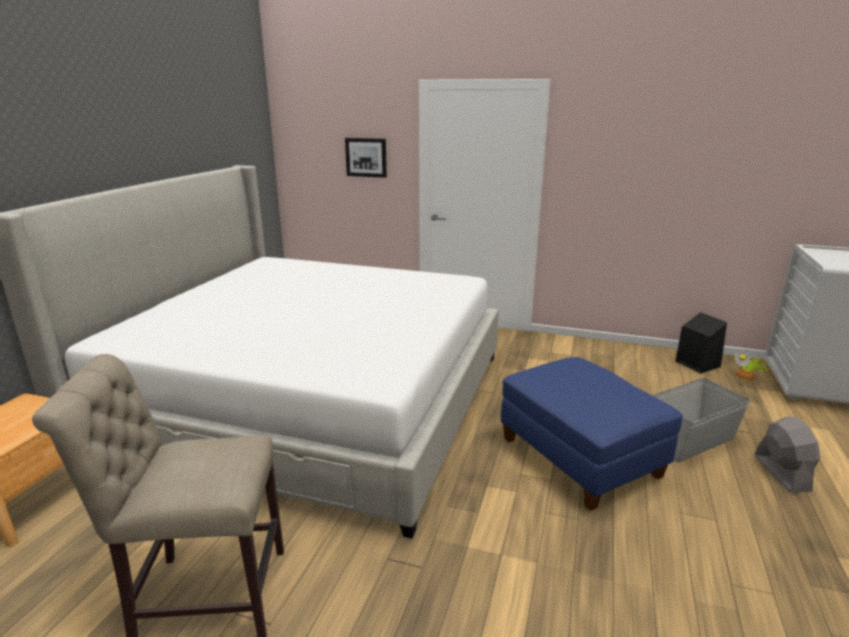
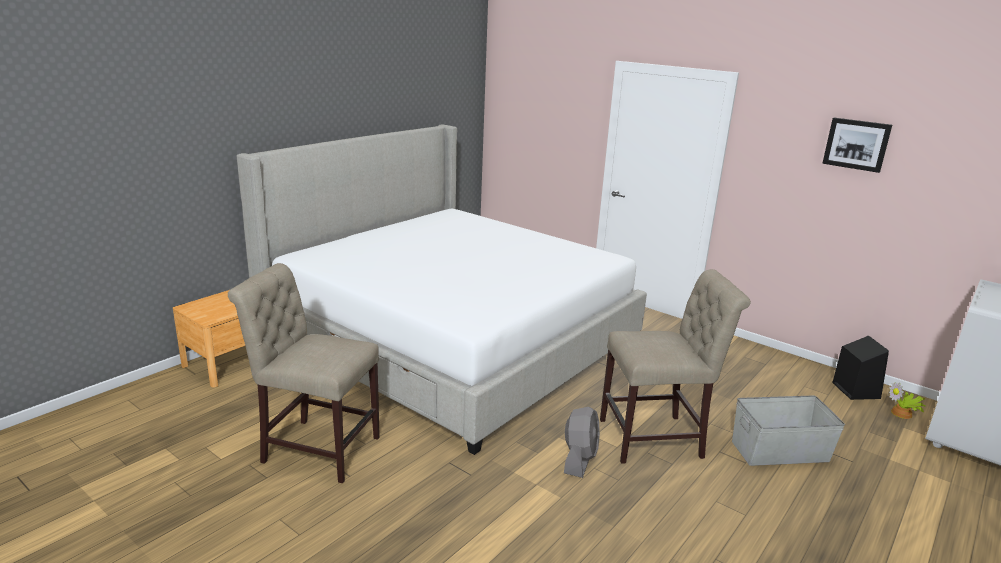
camera: 20 degrees right, 0 degrees up
picture [345,138,387,178] -> picture moved to [822,118,892,173]
blue ottoman [501,357,683,511] -> beige chair [600,269,751,464]
grey fan [754,417,820,492] -> grey fan moved to [564,407,600,478]

